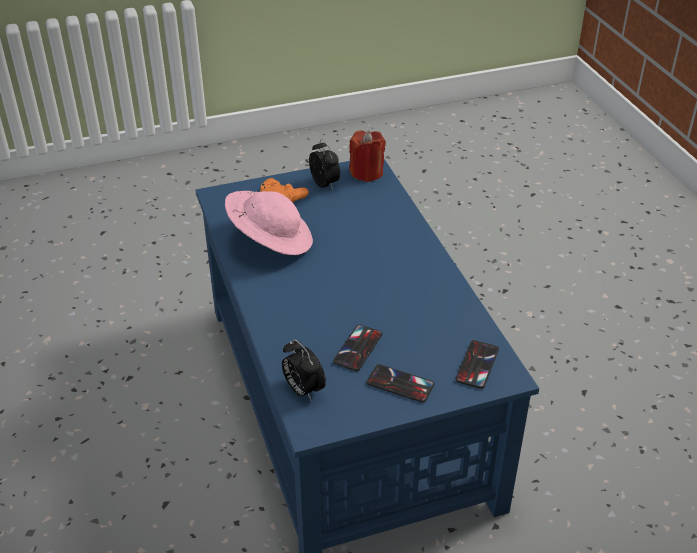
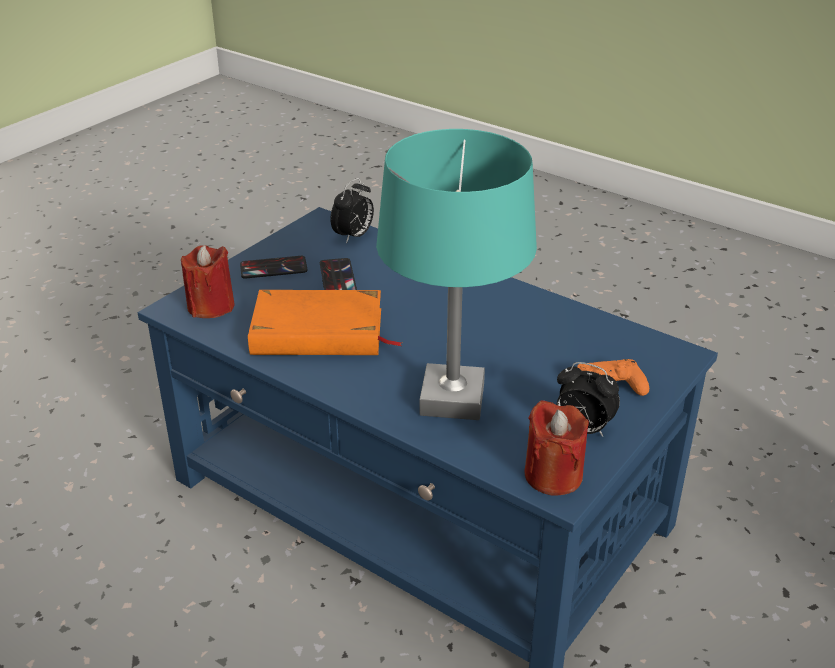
camera: 145 degrees right, 5 degrees down
pink hat [225,191,313,255] -> none
alarm clock [282,339,326,401] -> alarm clock turned 105 degrees clockwise [331,178,374,244]
phone [456,340,499,389] -> red candle [181,245,235,318]
none -> orange book [248,290,403,355]
none -> turquoise table lamp [376,129,537,420]

